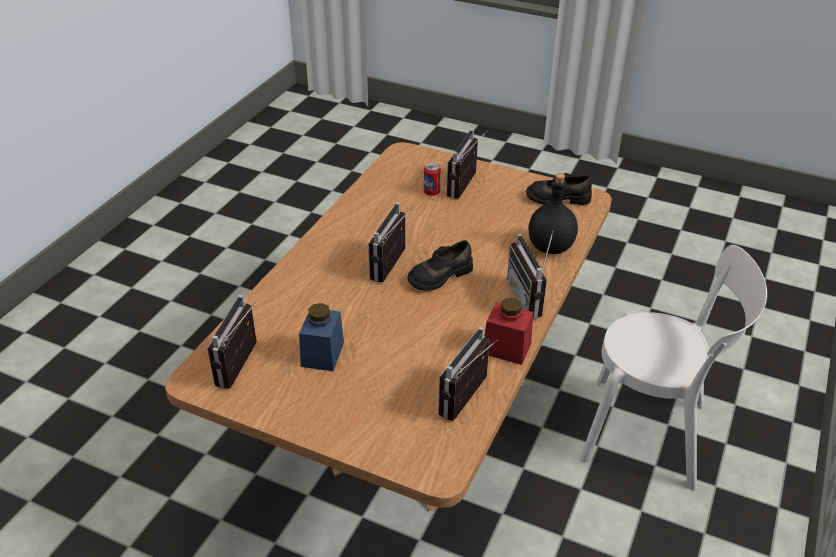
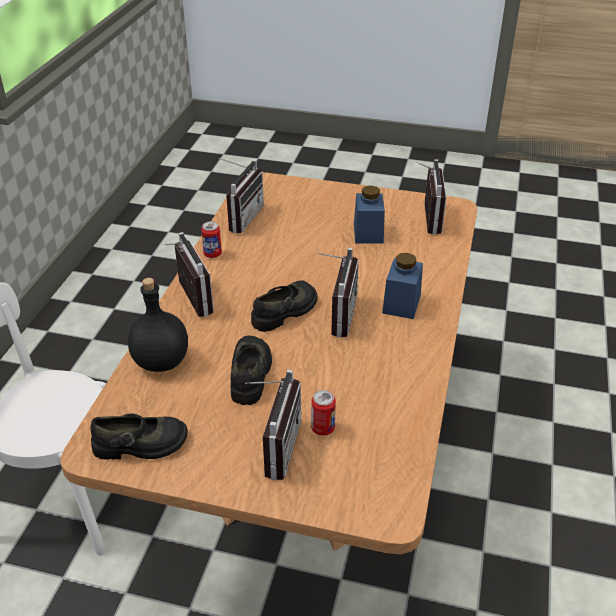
camera: 170 degrees right, 0 degrees up
red jar [485,298,533,365] -> can [201,221,222,258]
none -> black shoe [231,336,272,405]
none -> blue jar [382,253,423,319]

